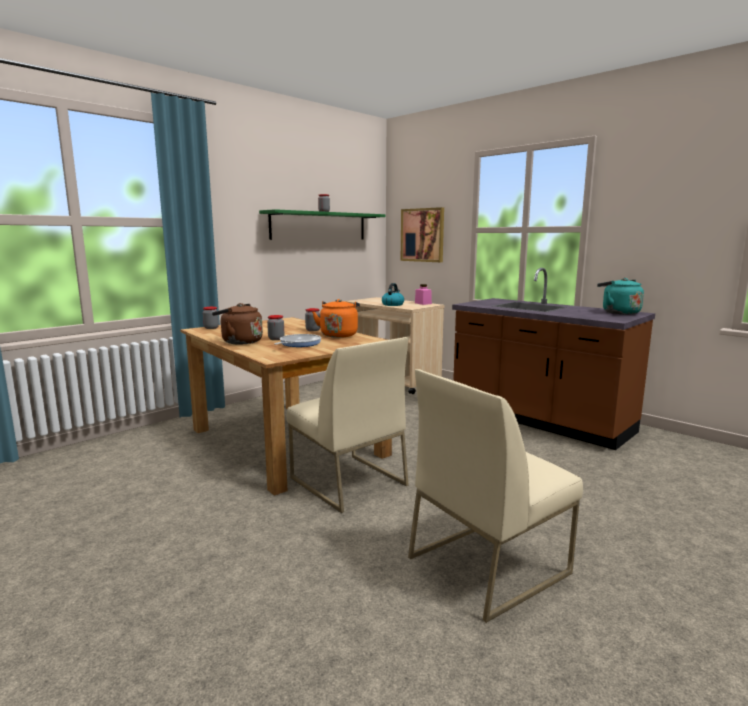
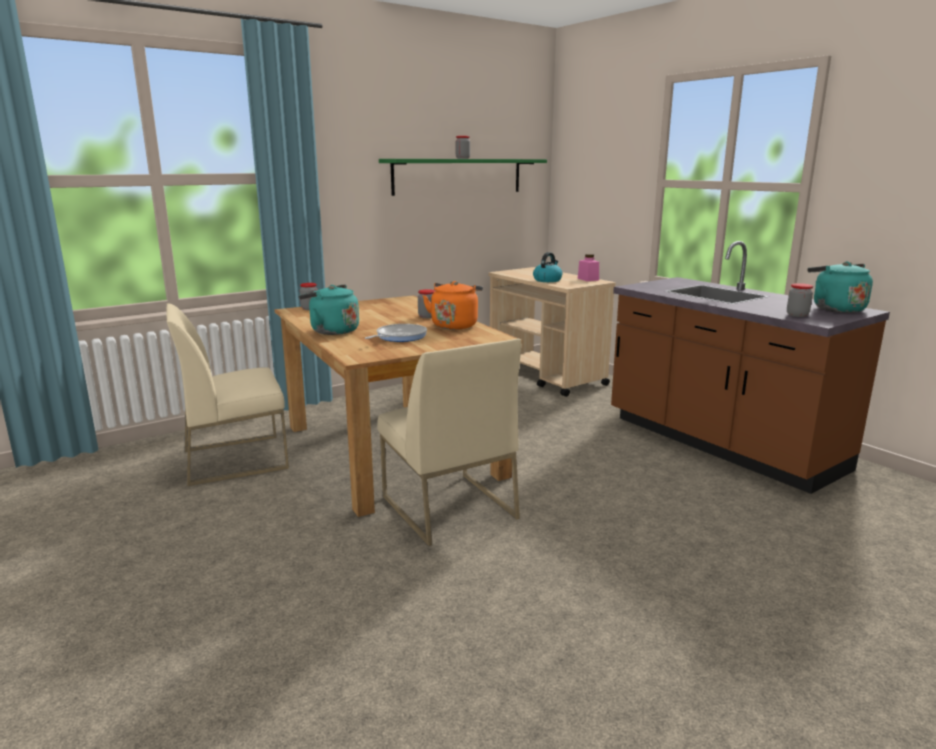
camera: 10 degrees right, 5 degrees up
brown kettle [212,303,263,345] -> turquoise kettle [299,284,359,335]
jar [267,315,284,340] -> jar moved to [787,283,813,317]
picture [401,207,444,262] -> none
beige chair [408,369,583,623] -> beige chair moved to [167,303,289,486]

